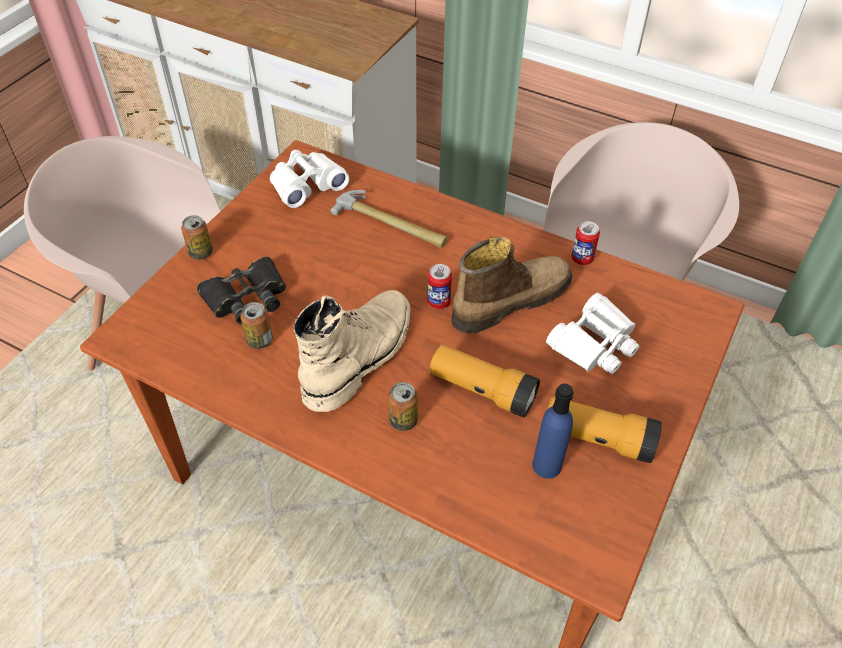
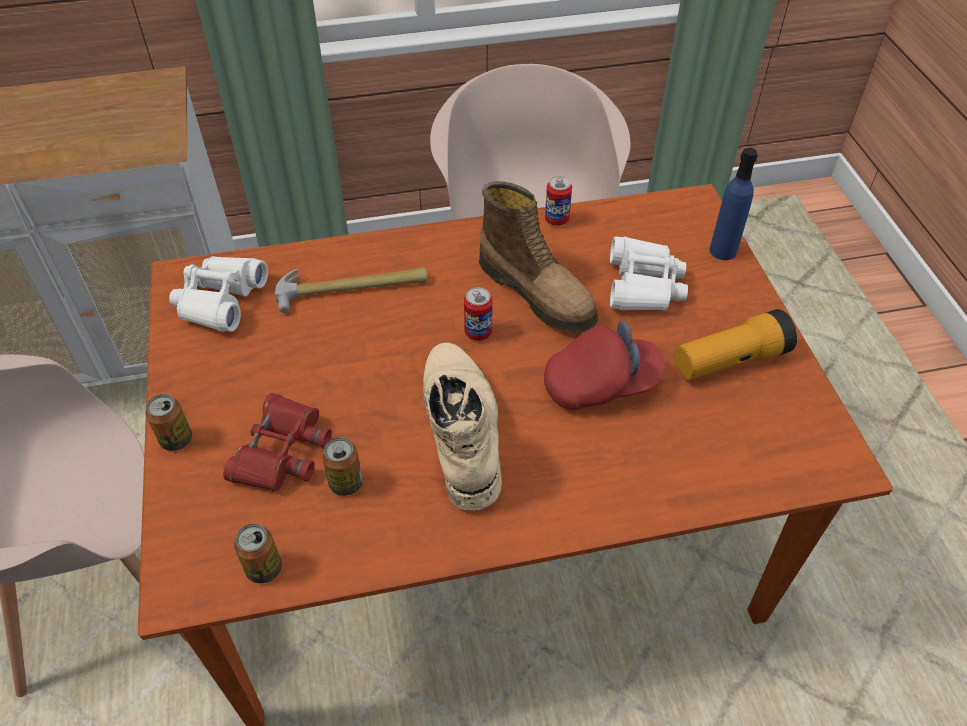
camera: 40 degrees left, 0 degrees up
black binoculars [197,257,286,324] -> red binoculars [223,393,332,491]
can [388,382,418,431] -> can moved to [234,524,282,583]
flashlight [430,344,540,417] -> red cap [544,321,665,410]
boot [451,237,572,334] -> boot turned 120 degrees clockwise [479,181,598,333]
blue bottle [532,384,574,479] -> blue bottle moved to [710,148,758,260]

